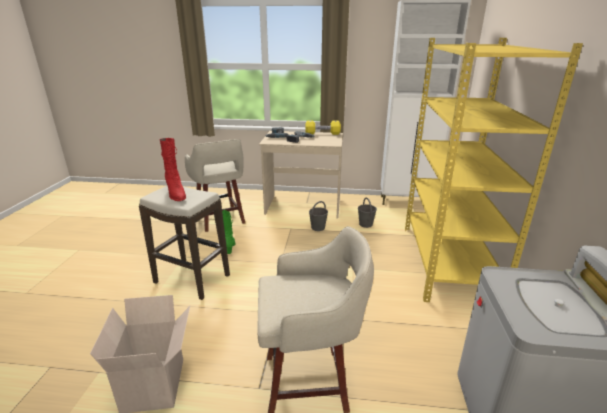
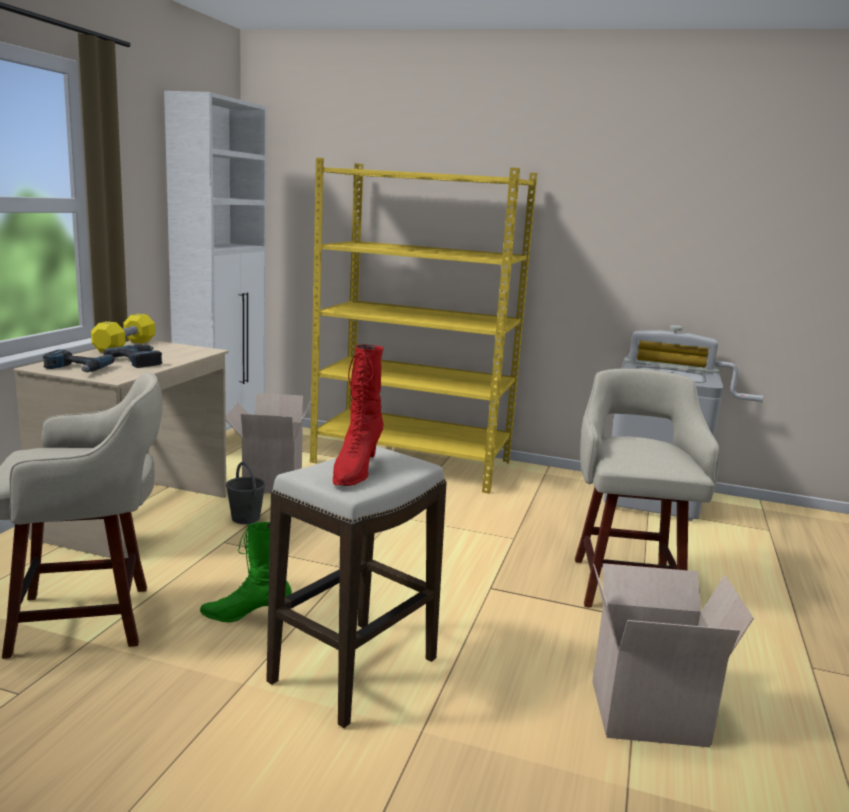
camera: 80 degrees left, 10 degrees down
red boot [160,138,186,201] -> red boot turned 120 degrees clockwise [333,344,383,486]
grey bucket [358,198,377,228] -> cardboard box [226,393,311,494]

